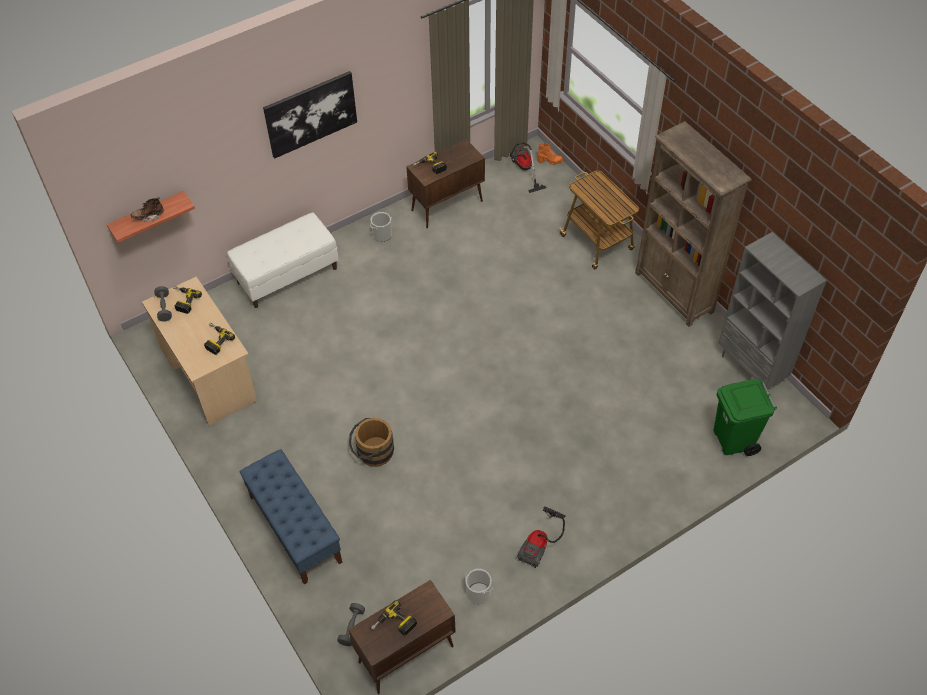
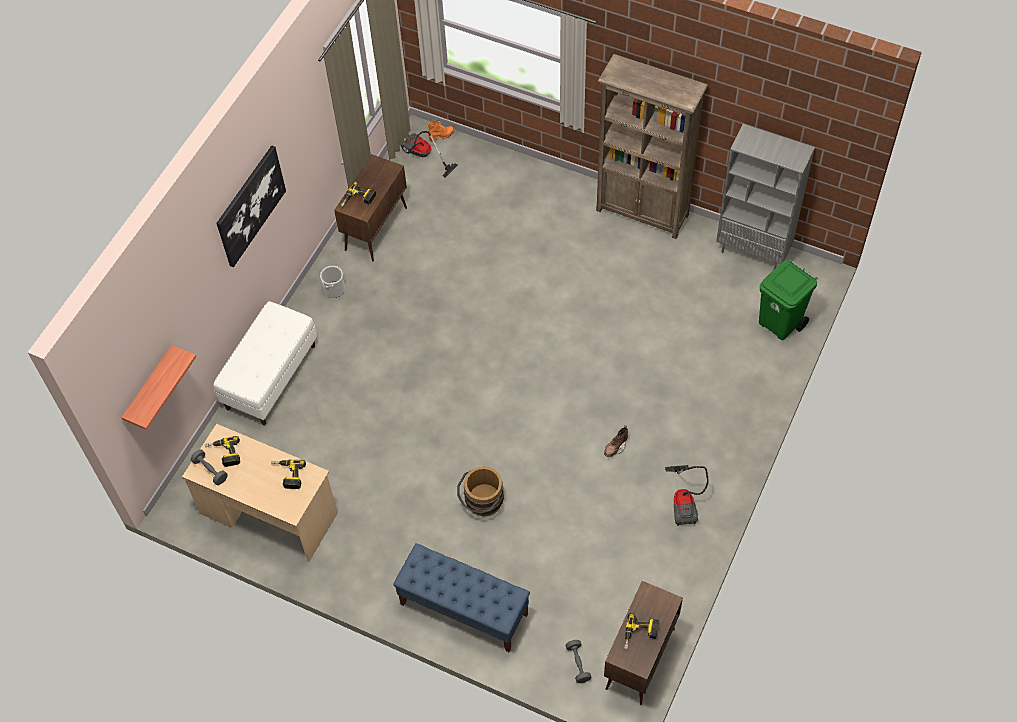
camera: 30 degrees left, 5 degrees up
brown boot [130,197,164,222] -> brown boot moved to [604,425,628,457]
bucket [465,569,492,604] -> none
cart [559,171,639,269] -> none

